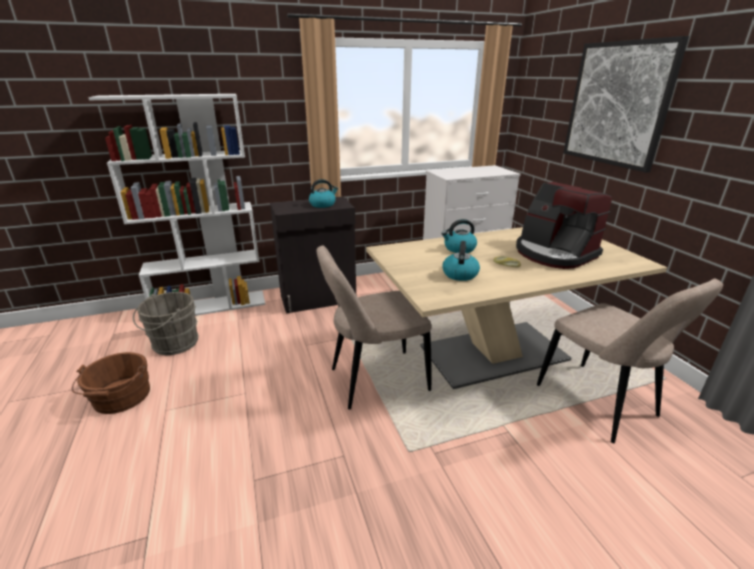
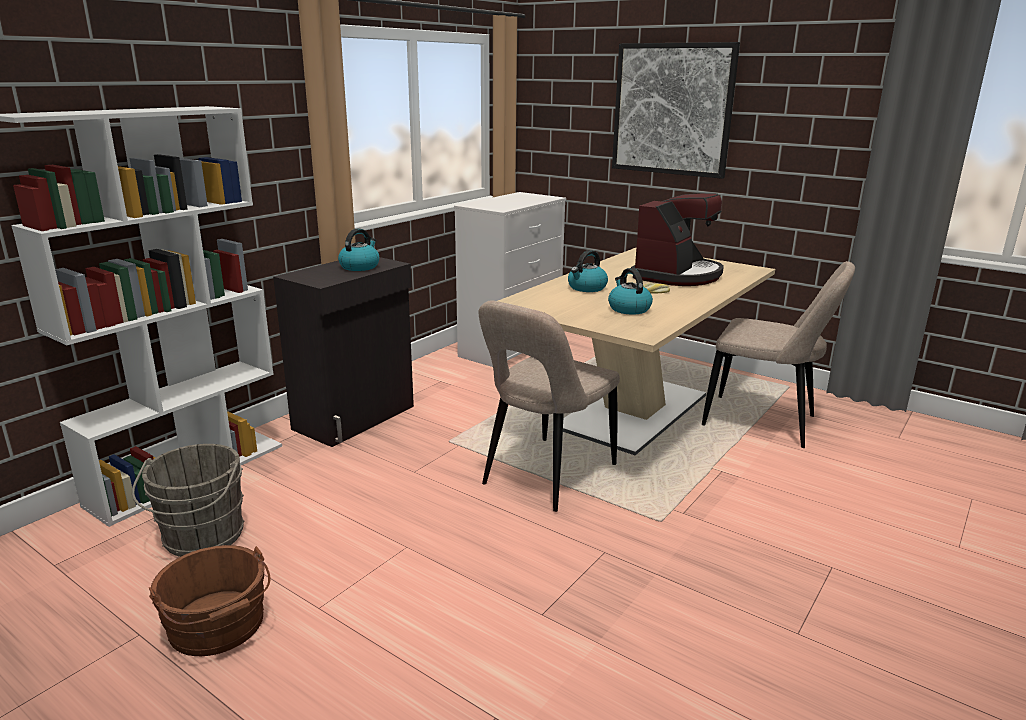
camera: 35 degrees left, 5 degrees down
coffee machine [516,182,612,269] -> coffee machine turned 75 degrees counterclockwise [631,193,724,286]

